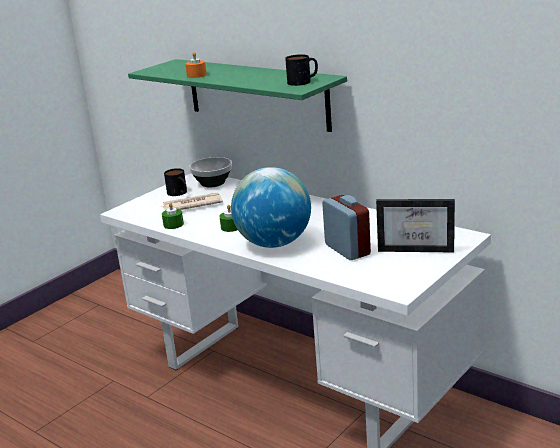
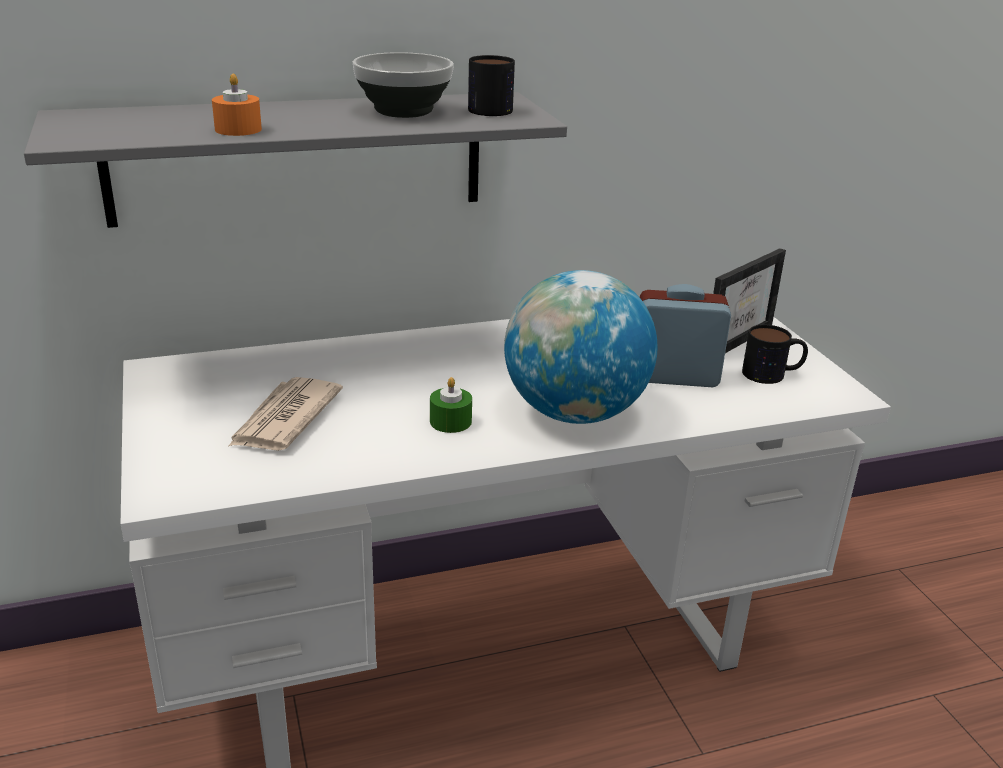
camera: 60 degrees left, 5 degrees up
green shelf [128,59,347,132] -> grey shelf [24,92,567,228]
green candle [162,202,184,229] -> none
mug [164,168,187,196] -> mug moved to [742,324,808,384]
bowl [189,157,232,187] -> bowl moved to [353,52,454,118]

